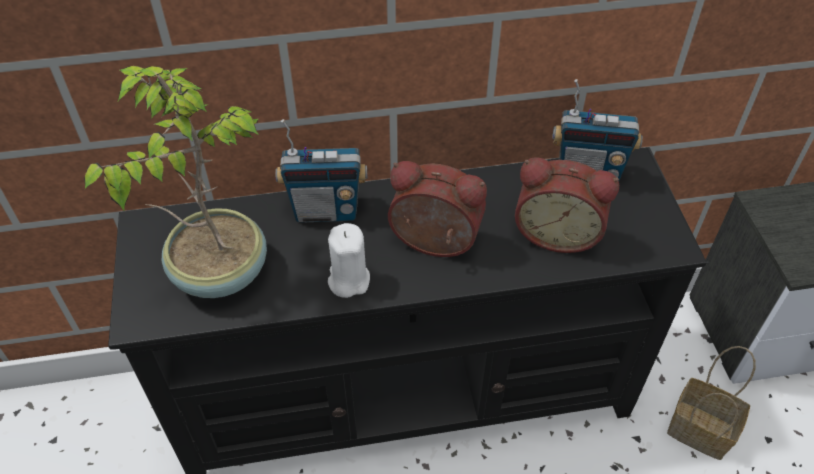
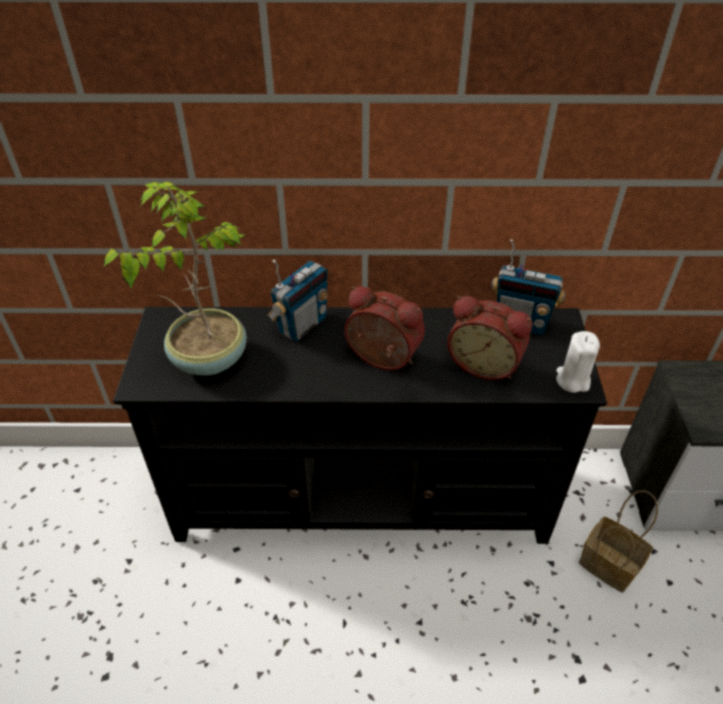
camera: 10 degrees right, 5 degrees down
radio [275,119,367,223] -> radio turned 60 degrees counterclockwise [267,259,328,341]
white candle [328,223,370,298] -> white candle moved to [556,331,600,393]

